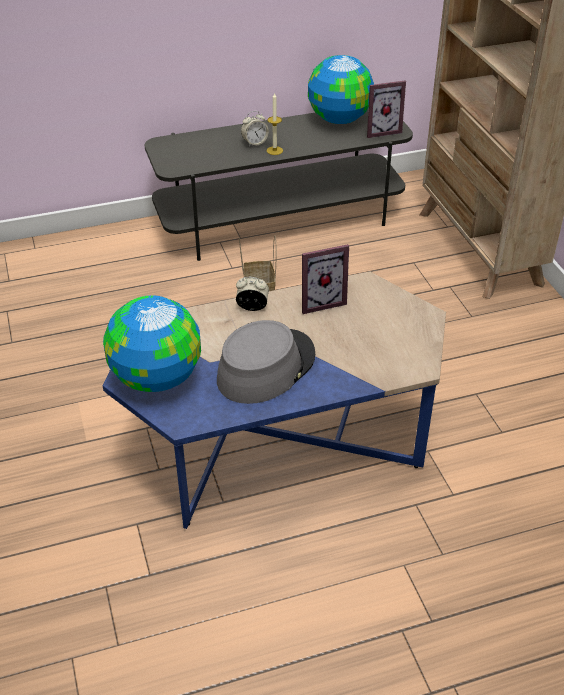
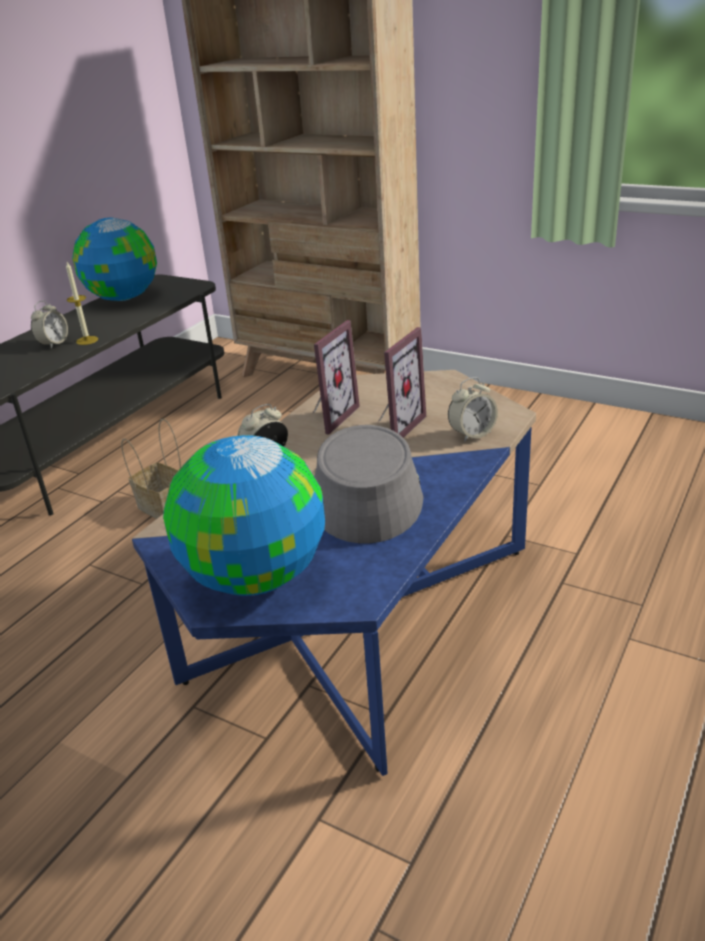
camera: 40 degrees left, 10 degrees down
picture frame [367,81,406,138] -> picture frame moved to [378,327,426,438]
none -> alarm clock [448,377,498,442]

